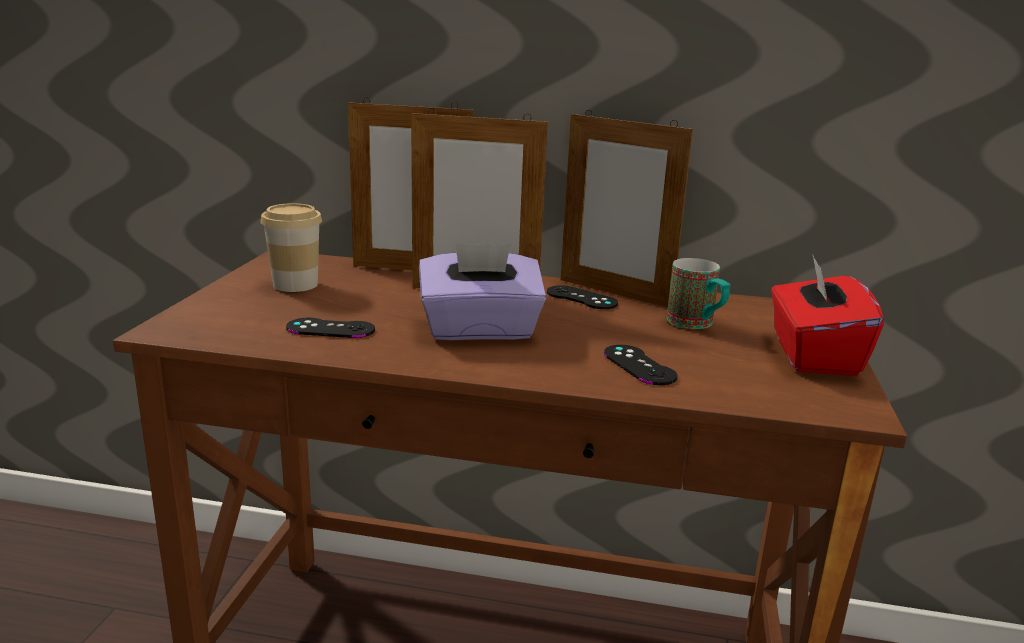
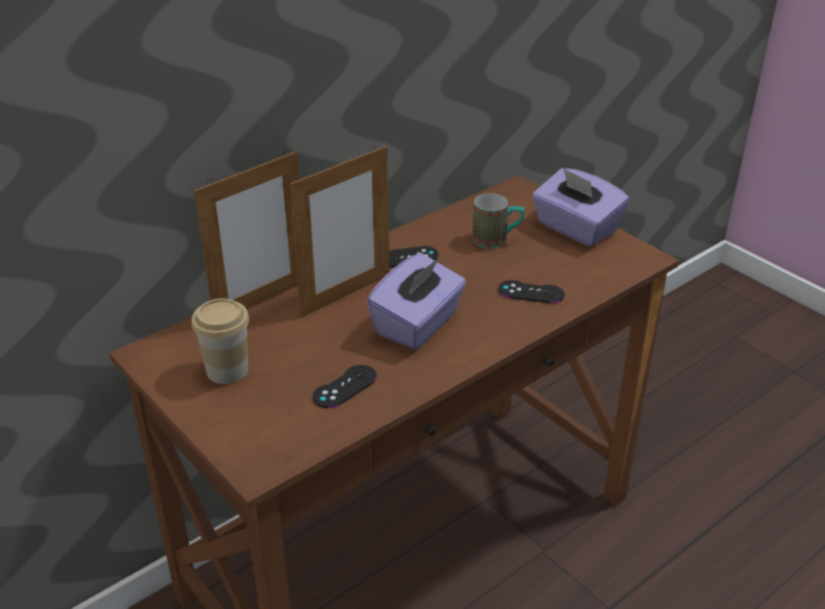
camera: 50 degrees left, 15 degrees up
picture frame [561,110,693,307] -> none
red tissue box [771,254,884,376] -> purple tissue box [532,168,629,247]

